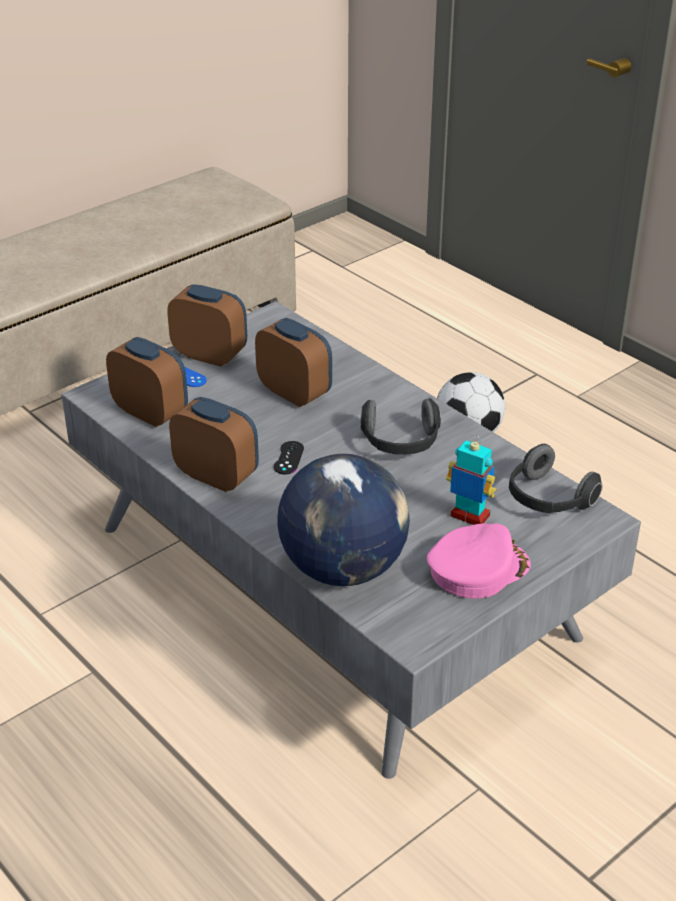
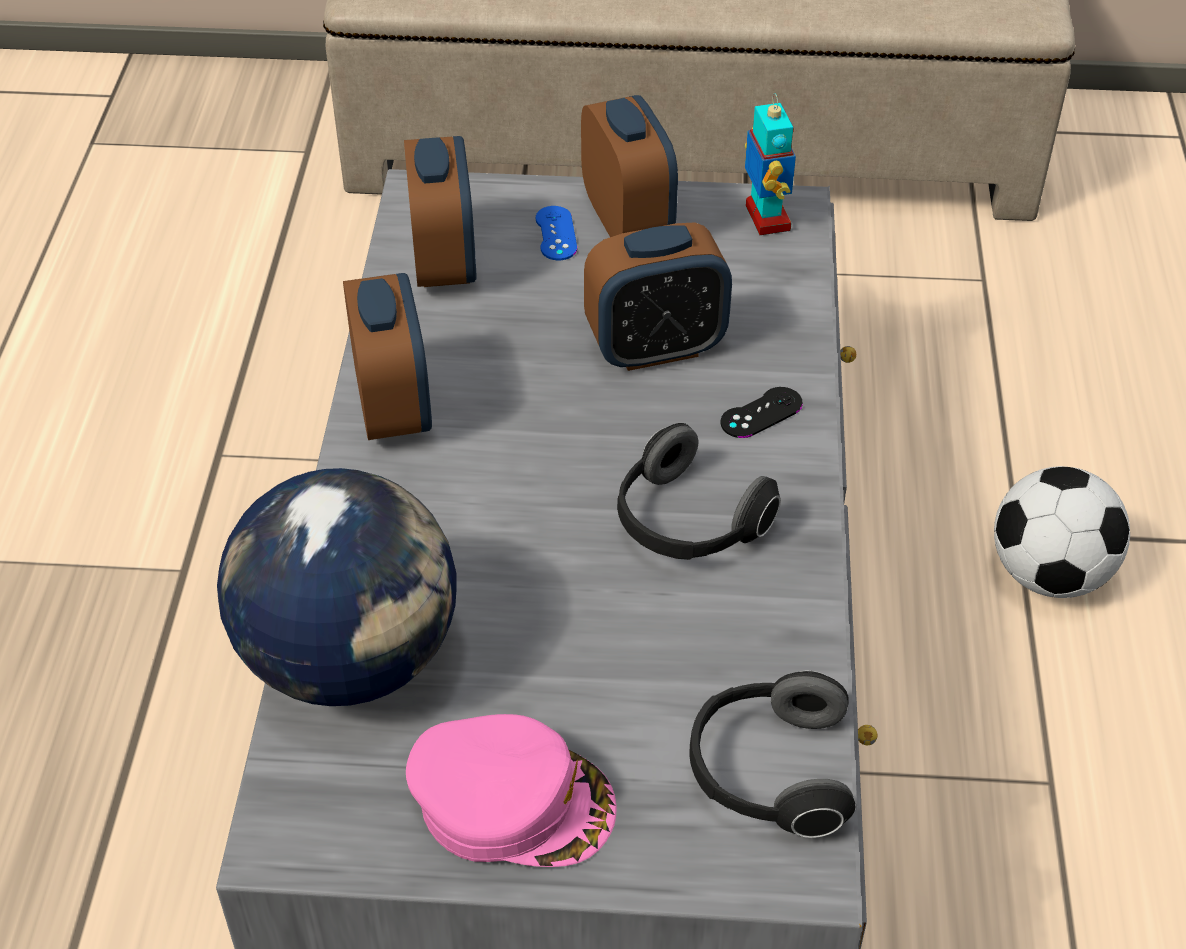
camera: 45 degrees right, 10 degrees up
alarm clock [255,318,332,407] -> alarm clock turned 75 degrees clockwise [584,222,732,371]
black game controller [274,441,304,475] -> black game controller moved to [721,387,803,438]
toy robot [446,435,497,525] -> toy robot moved to [745,93,796,235]

